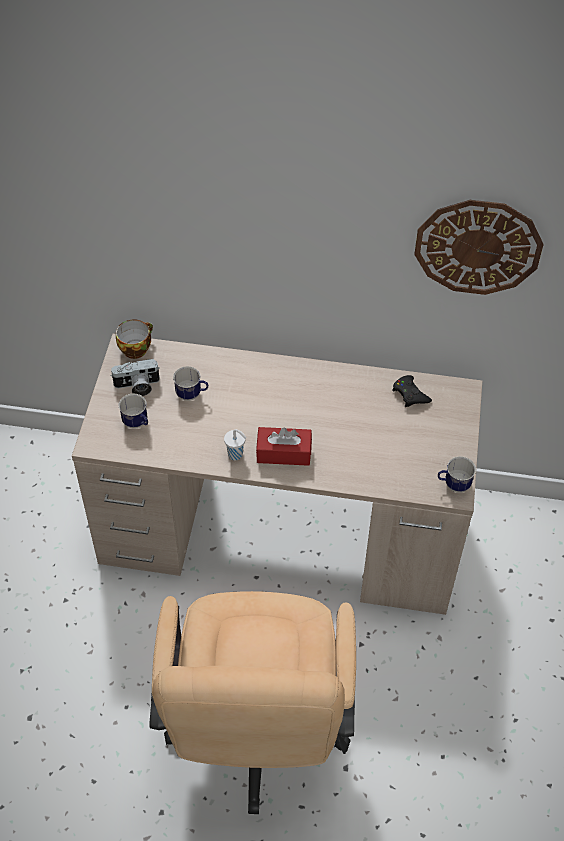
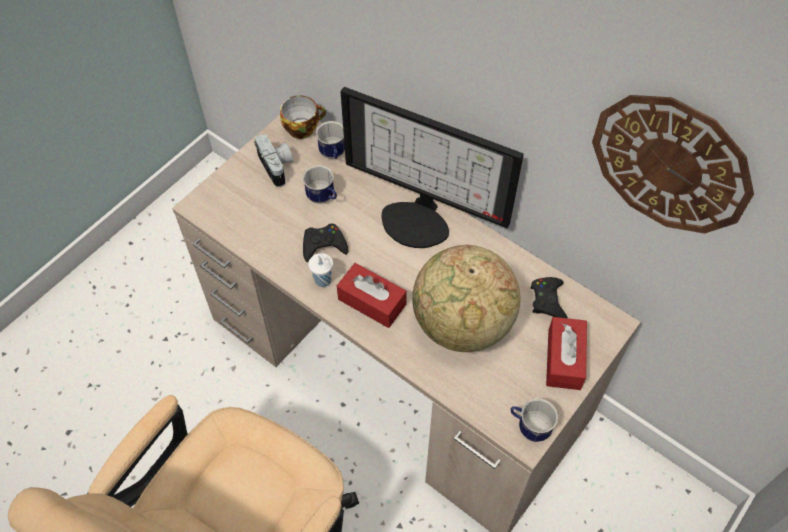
camera: 30 degrees right, 5 degrees up
camera [110,359,160,396] -> camera turned 135 degrees counterclockwise [254,134,293,187]
mug [118,394,148,429] -> mug moved to [316,121,345,159]
none -> black game controller [303,224,348,262]
none -> monitor [341,87,524,248]
none -> globe [412,244,520,352]
none -> red tissue box [546,317,587,390]

